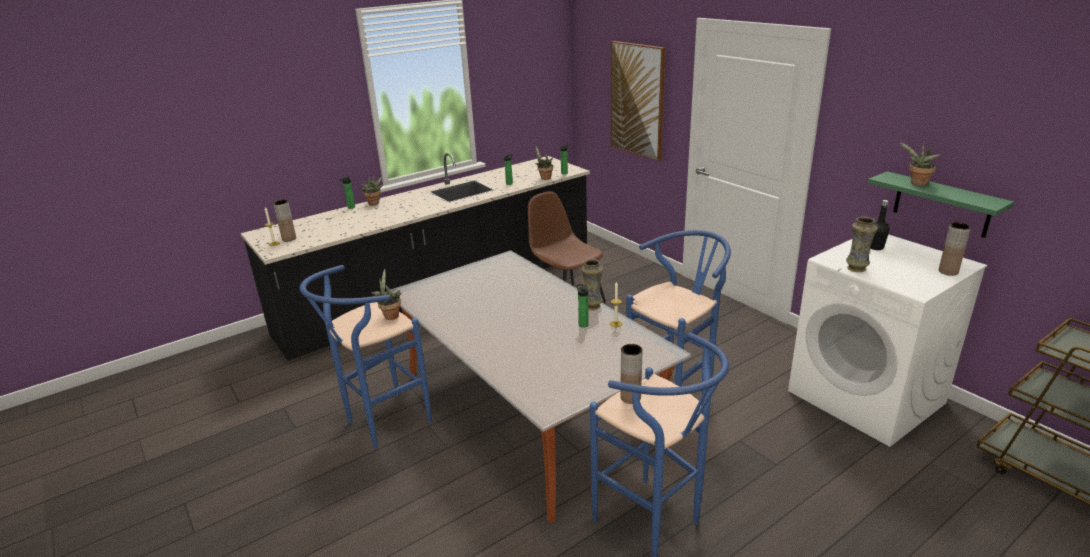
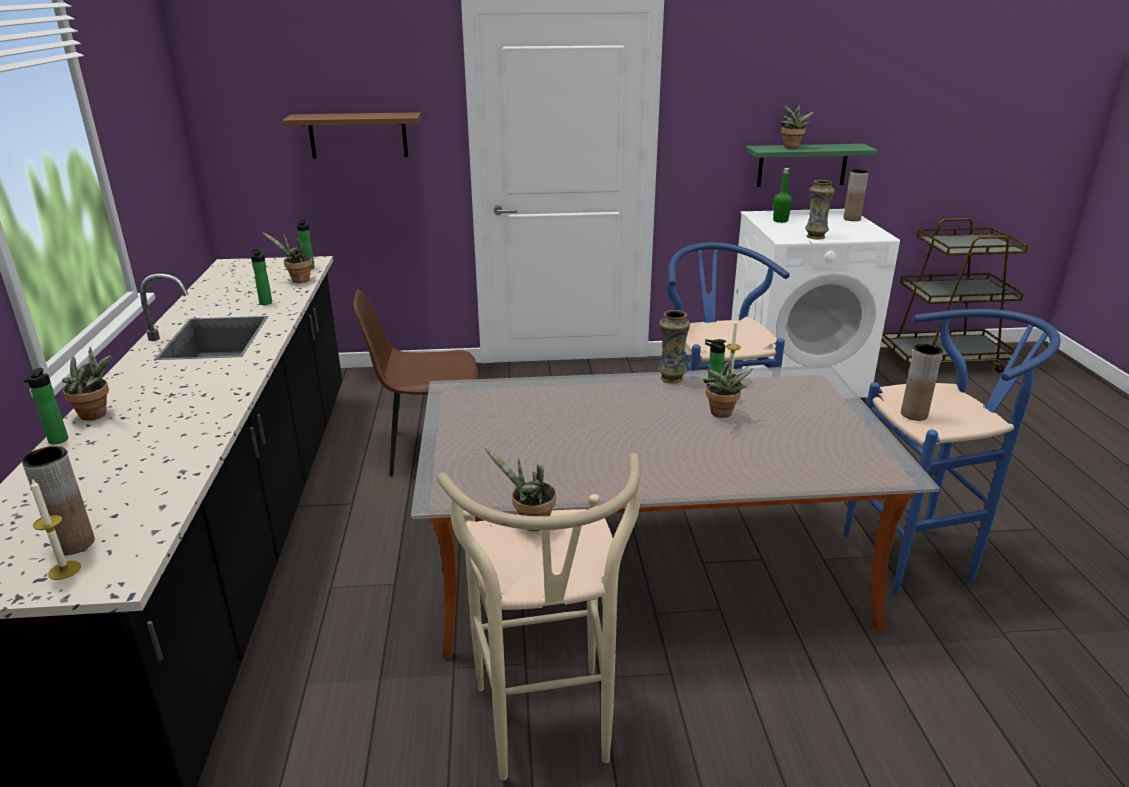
camera: 60 degrees left, 0 degrees up
blue stool [299,265,432,448] -> beige stool [437,453,641,781]
picture [611,41,665,161] -> brown shelf [282,112,421,159]
black bottle [870,200,890,250] -> green bottle [773,168,792,223]
none -> potted plant [703,361,753,418]

